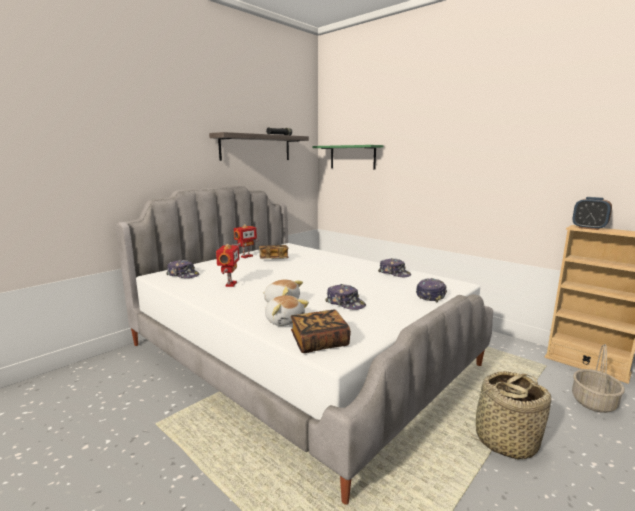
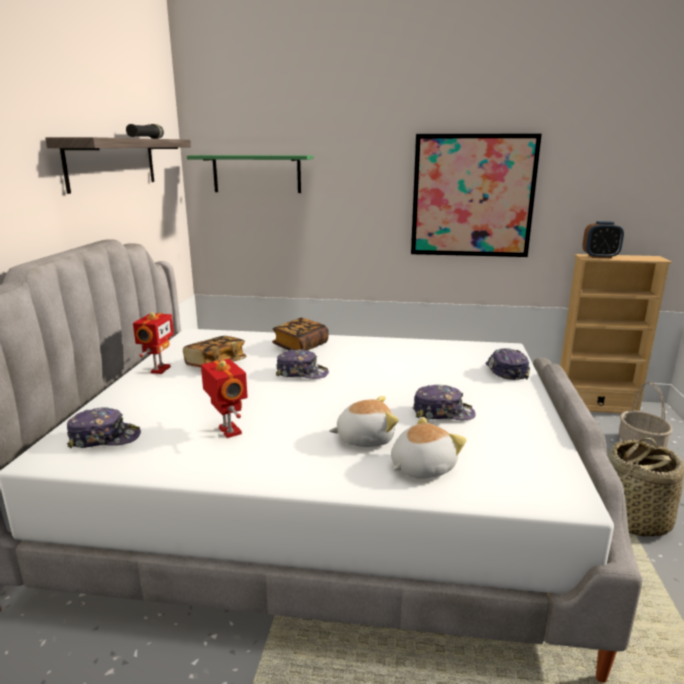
camera: 35 degrees left, 5 degrees up
plush toy [265,295,309,326] -> plush toy turned 60 degrees counterclockwise [391,417,467,479]
book [291,310,351,353] -> book moved to [272,318,329,351]
cap [378,258,411,277] -> cap moved to [276,349,329,379]
none -> picture [411,134,542,257]

